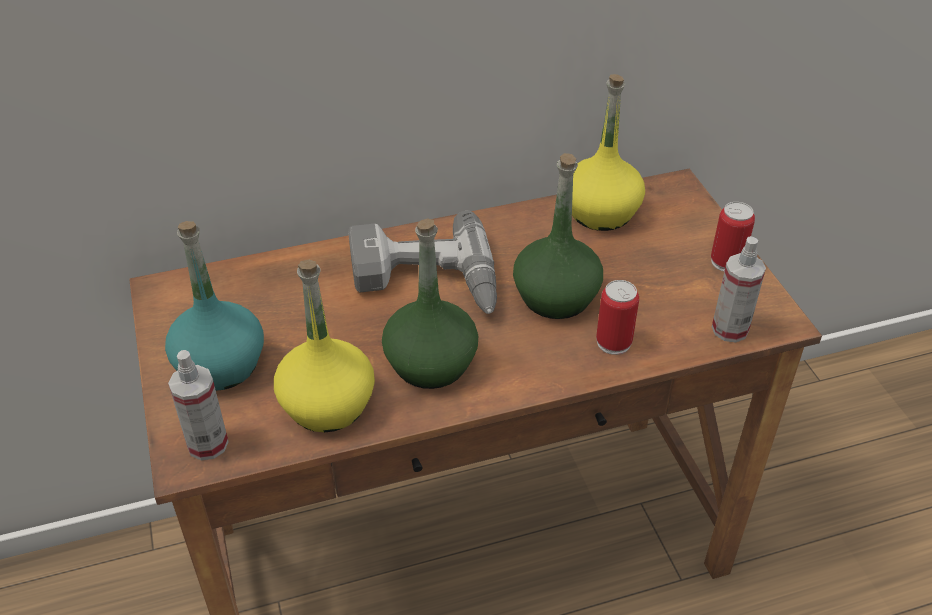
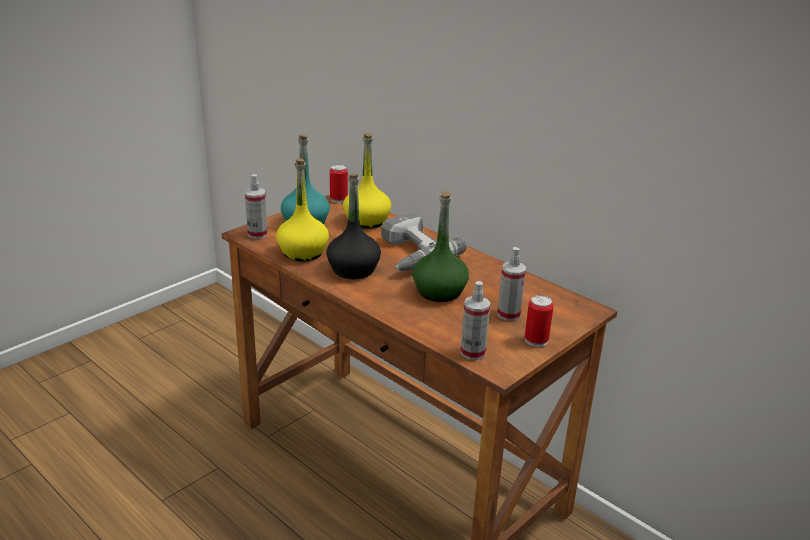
camera: 60 degrees right, 15 degrees down
green bottle [382,218,478,389] -> black bottle [326,174,381,279]
yellow bottle [572,74,645,231] -> yellow bottle moved to [343,132,391,229]
can [596,280,639,355] -> can moved to [330,164,348,203]
none -> spray bottle [497,247,526,321]

